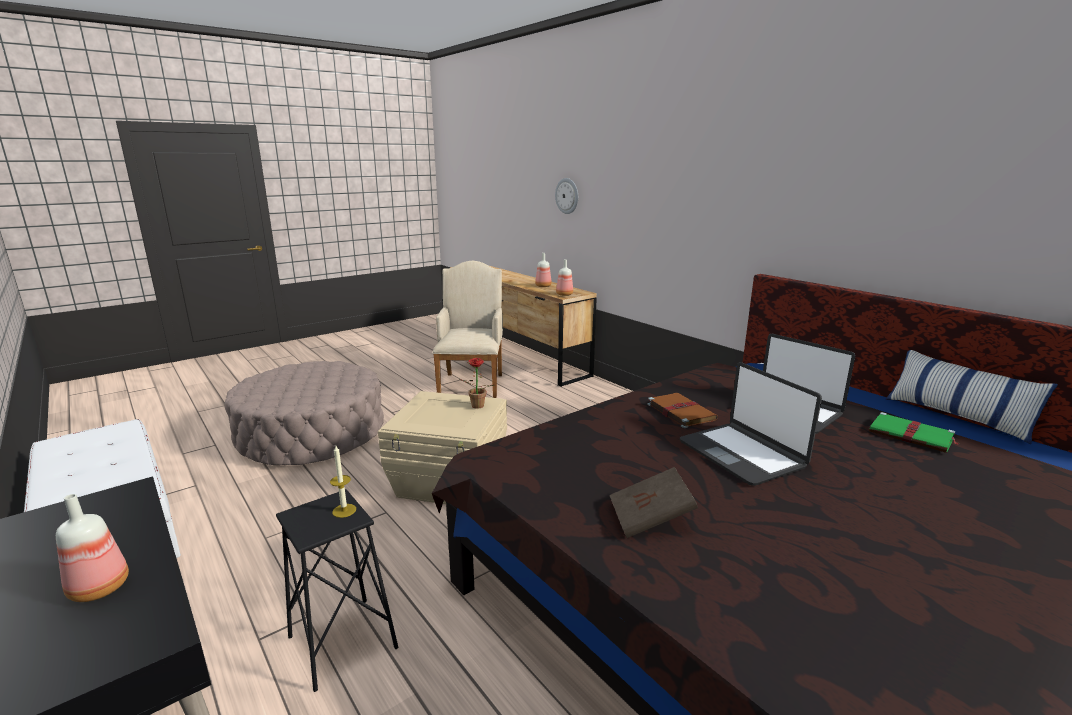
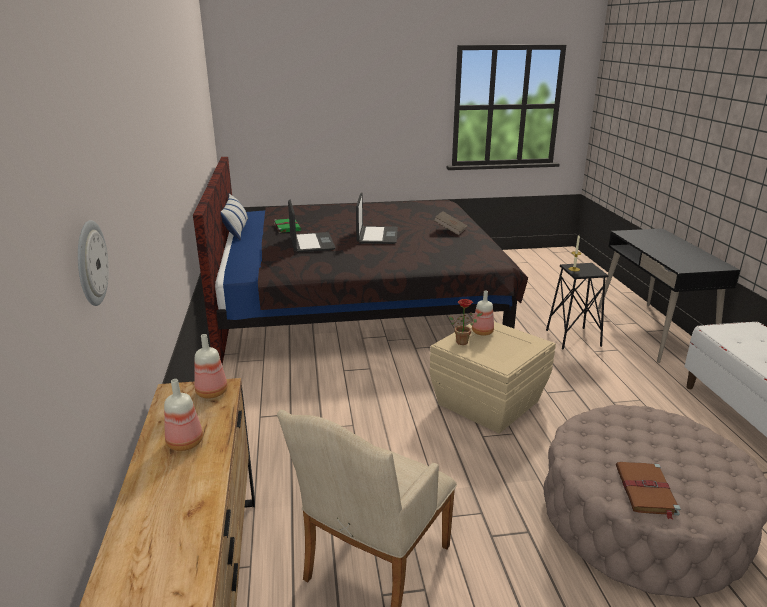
camera: 150 degrees left, 5 degrees up
bottle [56,494,129,602] -> bottle moved to [472,291,494,336]
brown book [647,393,718,428] -> brown book moved to [616,462,681,519]

